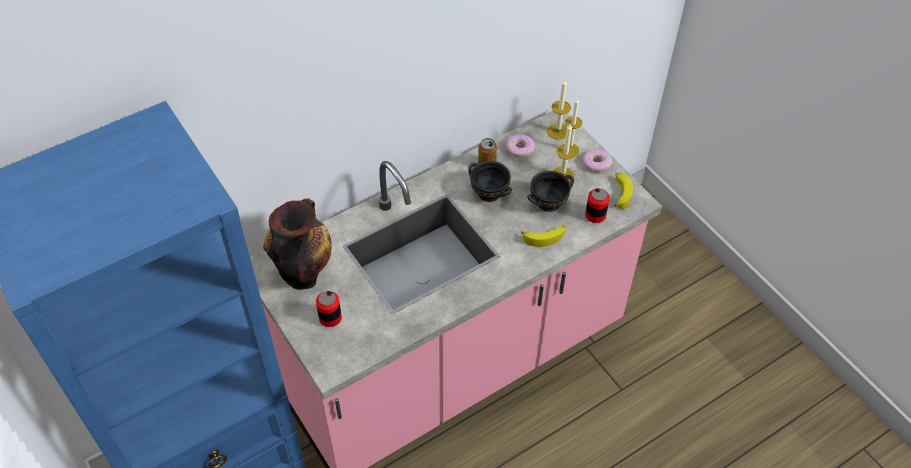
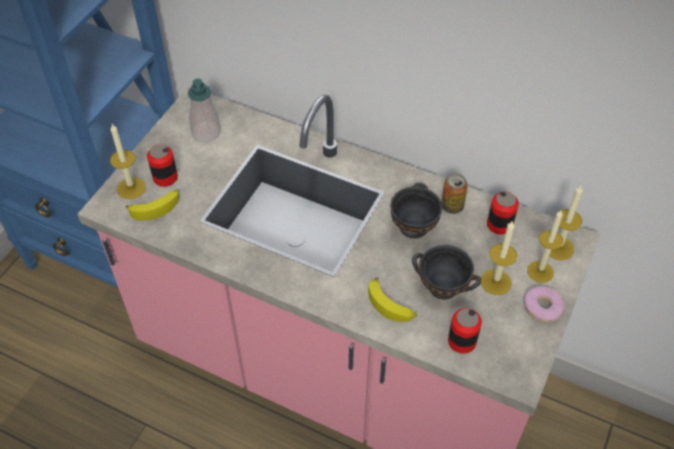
camera: 60 degrees right, 0 degrees up
vase [263,198,332,290] -> soap dispenser [188,79,221,142]
donut [506,134,535,158] -> can [487,192,519,235]
banana [614,173,633,209] -> banana moved to [125,189,179,220]
none -> candle [110,124,146,199]

